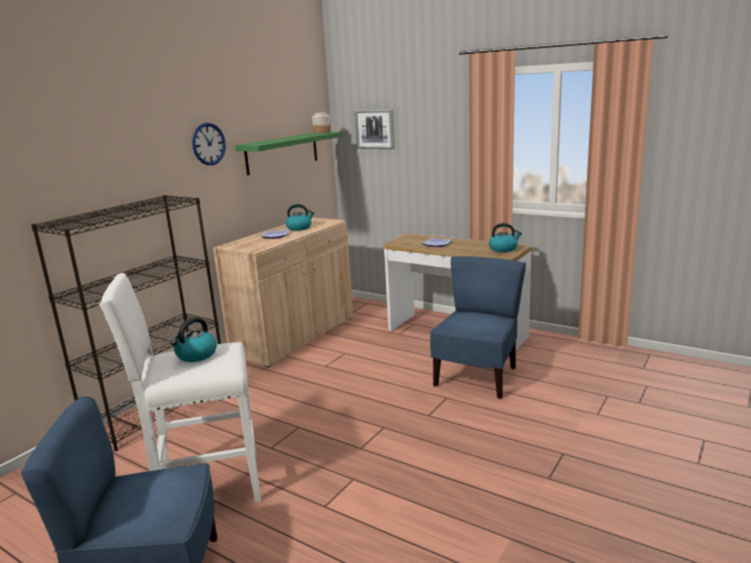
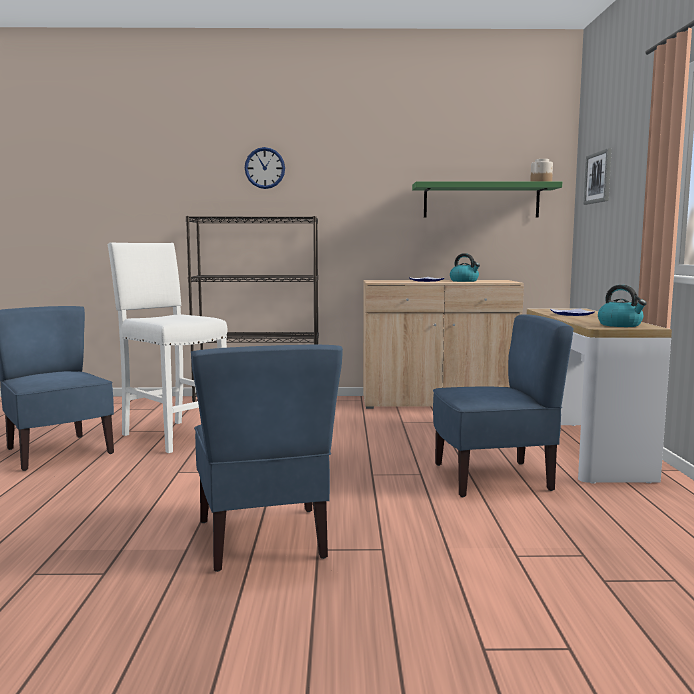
camera: 55 degrees right, 10 degrees down
kettle [171,317,217,362] -> none
wall clock [192,123,226,165] -> wall clock moved to [245,147,285,189]
none -> blue chair [191,345,343,572]

